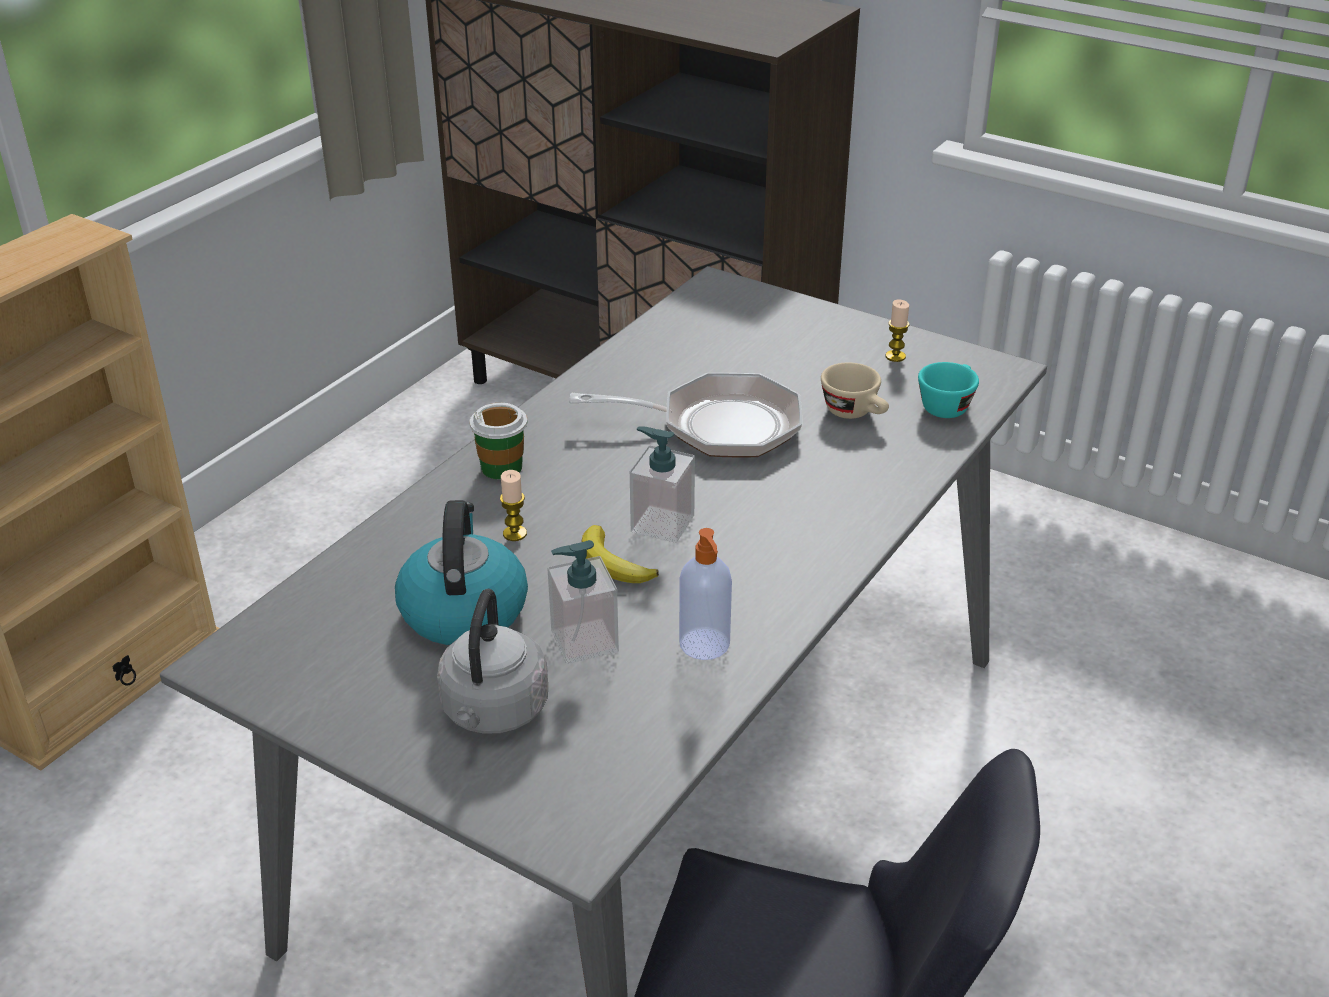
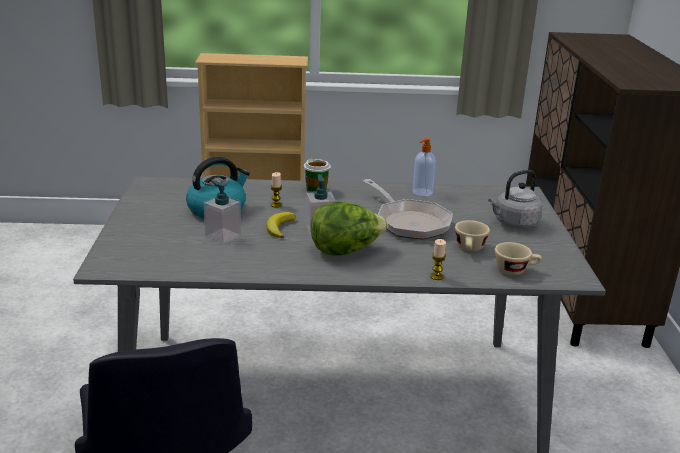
camera: 55 degrees right, 10 degrees down
grey kettle [437,589,548,734] -> grey kettle moved to [488,170,543,229]
soap dispenser [679,528,732,660] -> soap dispenser moved to [412,138,436,196]
candle [886,299,909,362] -> candle moved to [430,239,446,280]
turquoise cup [918,362,979,418] -> beige cup [495,242,542,276]
none -> lettuce [311,201,388,256]

